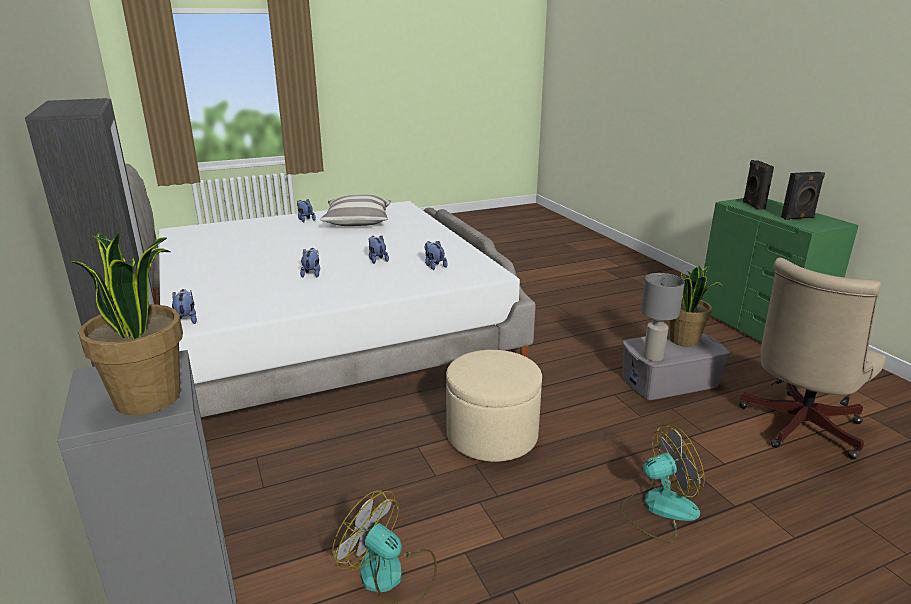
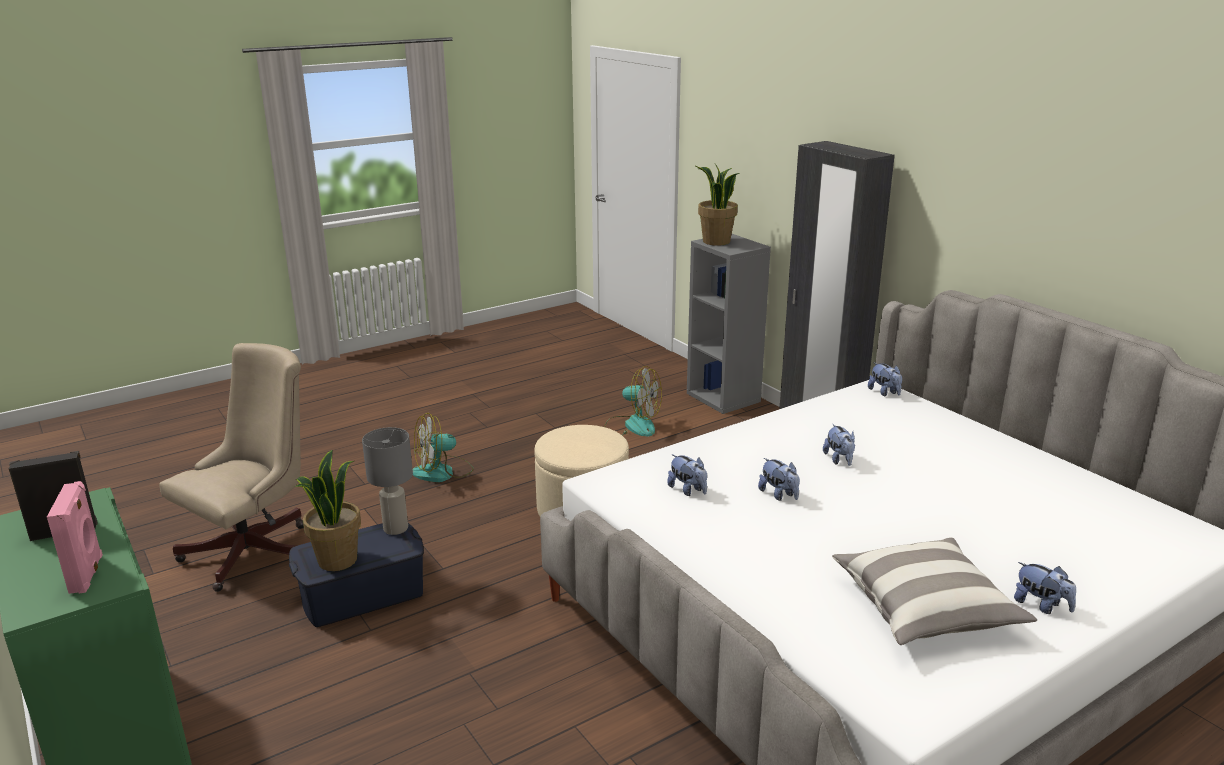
camera: 170 degrees right, 0 degrees up
grey storage box [622,333,730,400] -> blue storage box [289,523,424,627]
black speaker [743,160,774,210] -> pink speaker [47,481,103,594]

